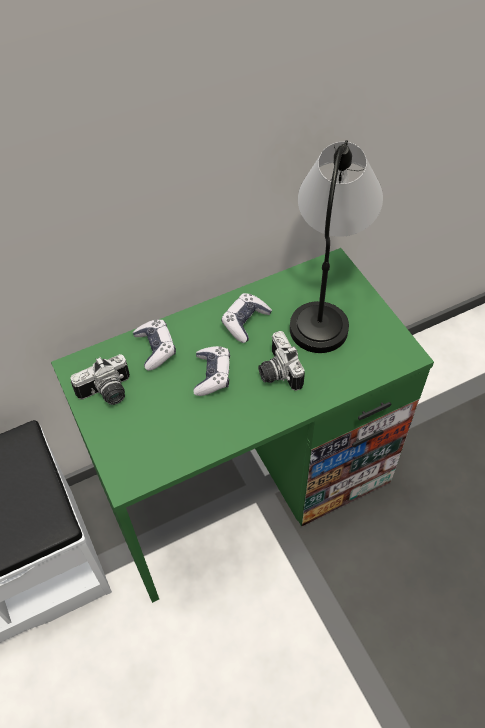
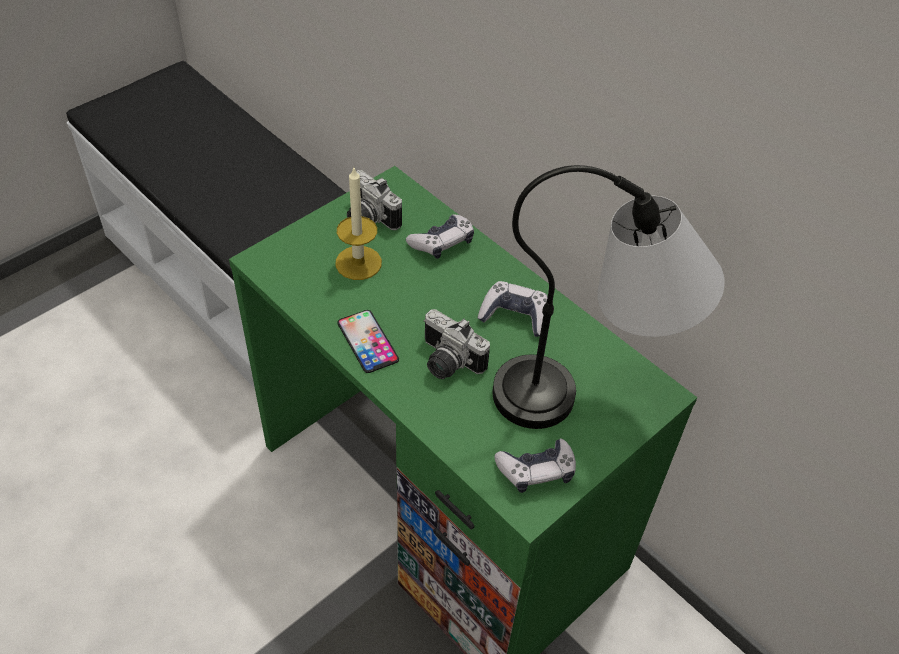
camera: 70 degrees right, 5 degrees down
game controller [193,346,230,396] -> game controller moved to [494,439,576,493]
camera [258,331,305,391] -> camera turned 105 degrees counterclockwise [424,309,490,379]
none -> candle [335,168,382,280]
none -> phone [337,310,399,373]

